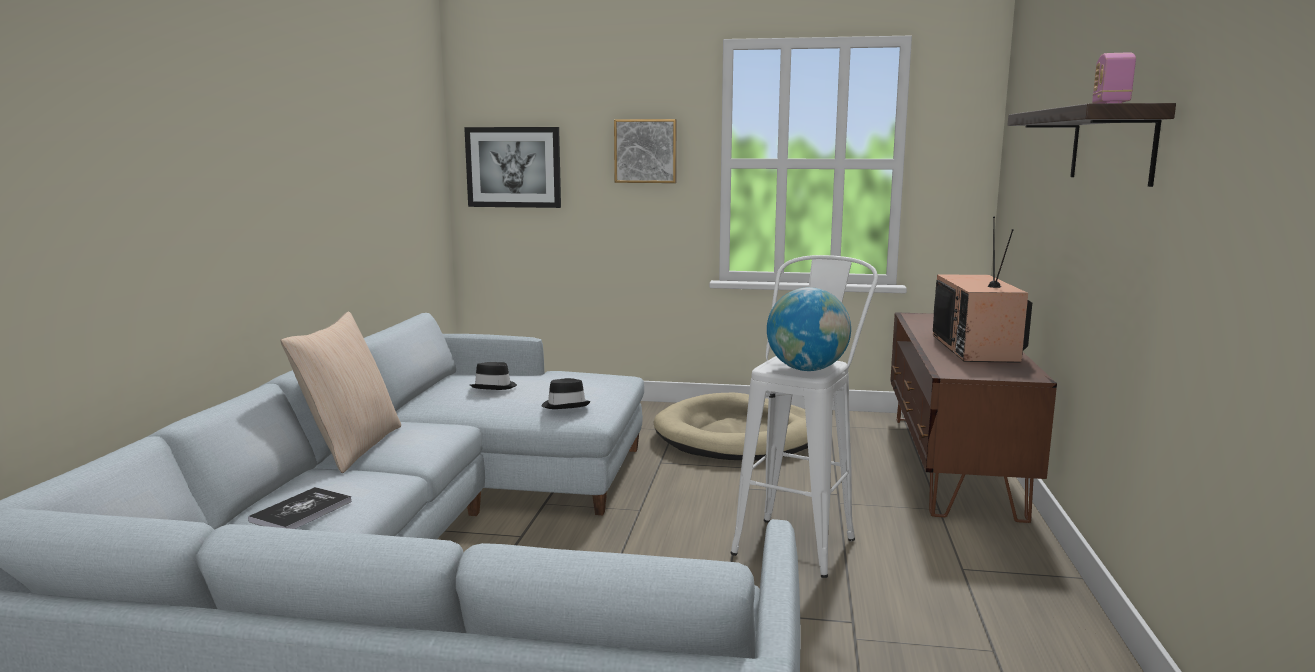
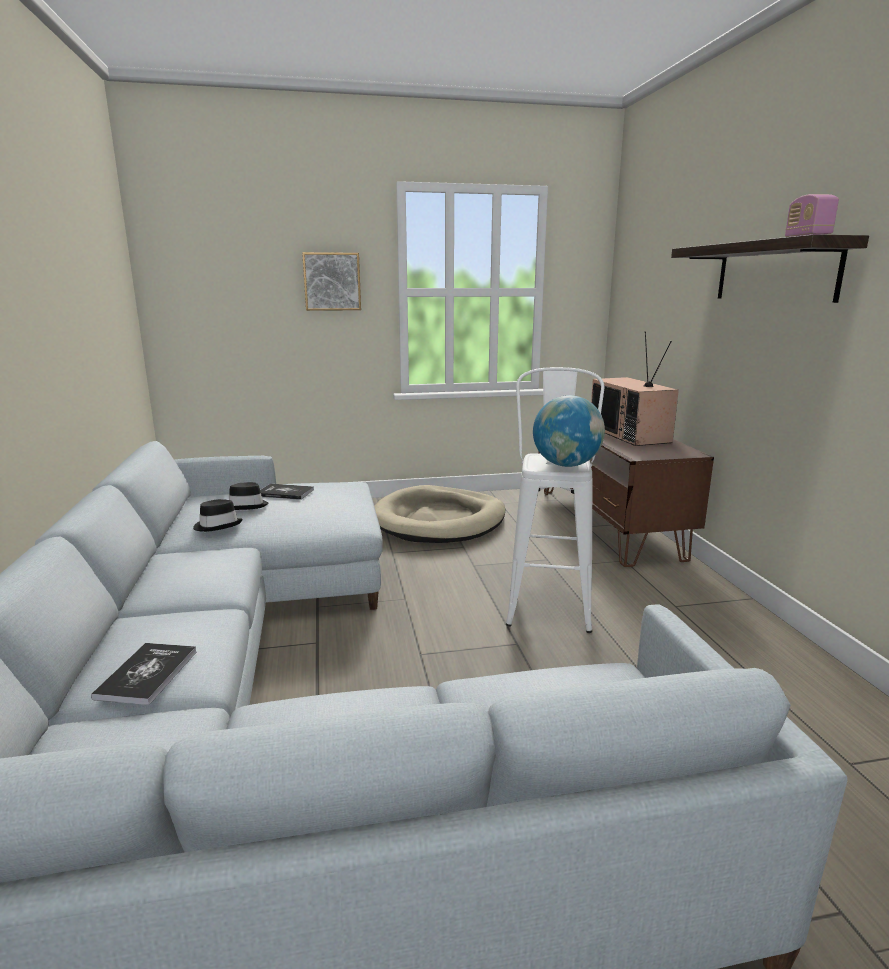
camera: 20 degrees left, 5 degrees up
beige pillow [280,311,401,473] -> none
picture [464,127,561,208] -> none
black hat [542,378,591,409] -> black hat moved to [193,499,243,532]
none -> book [260,484,314,500]

